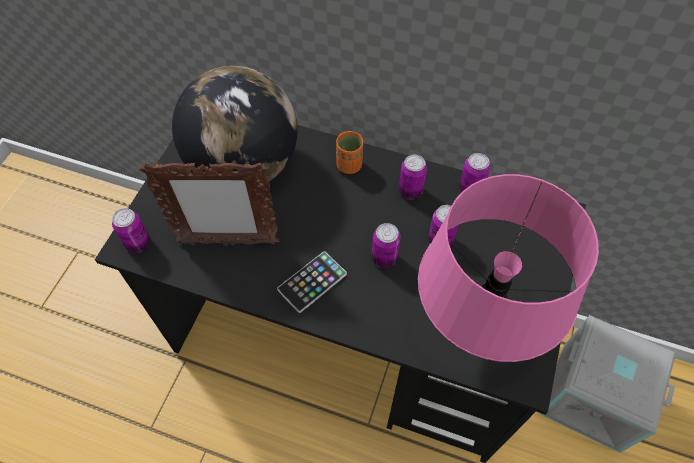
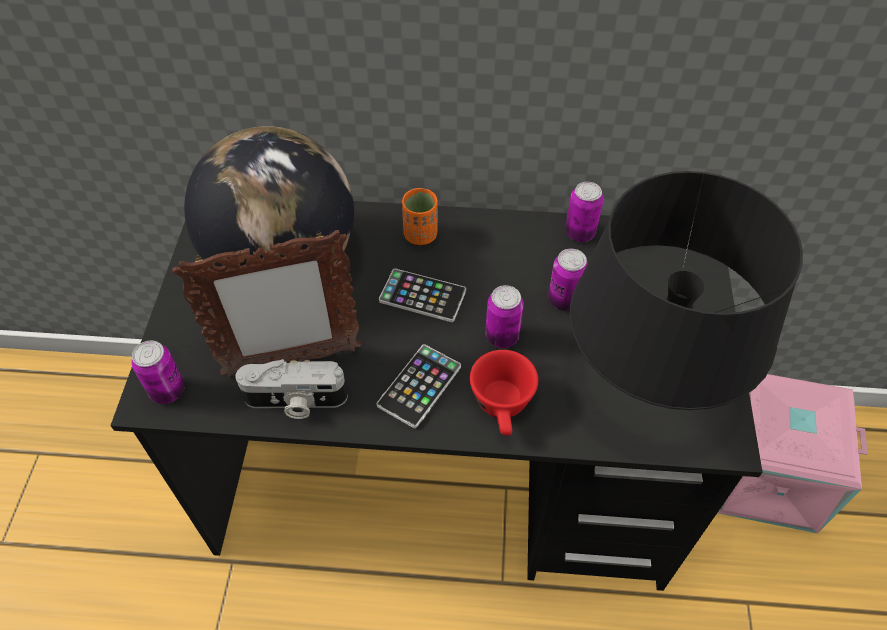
camera: 15 degrees left, 5 degrees down
can [399,155,427,199] -> none
pink table lamp [418,174,599,362] -> black table lamp [570,171,803,410]
grey storage box [540,315,676,453] -> pink storage box [718,374,868,533]
none -> camera [235,359,348,419]
none -> phone [379,269,466,322]
none -> red cup [470,350,538,436]

